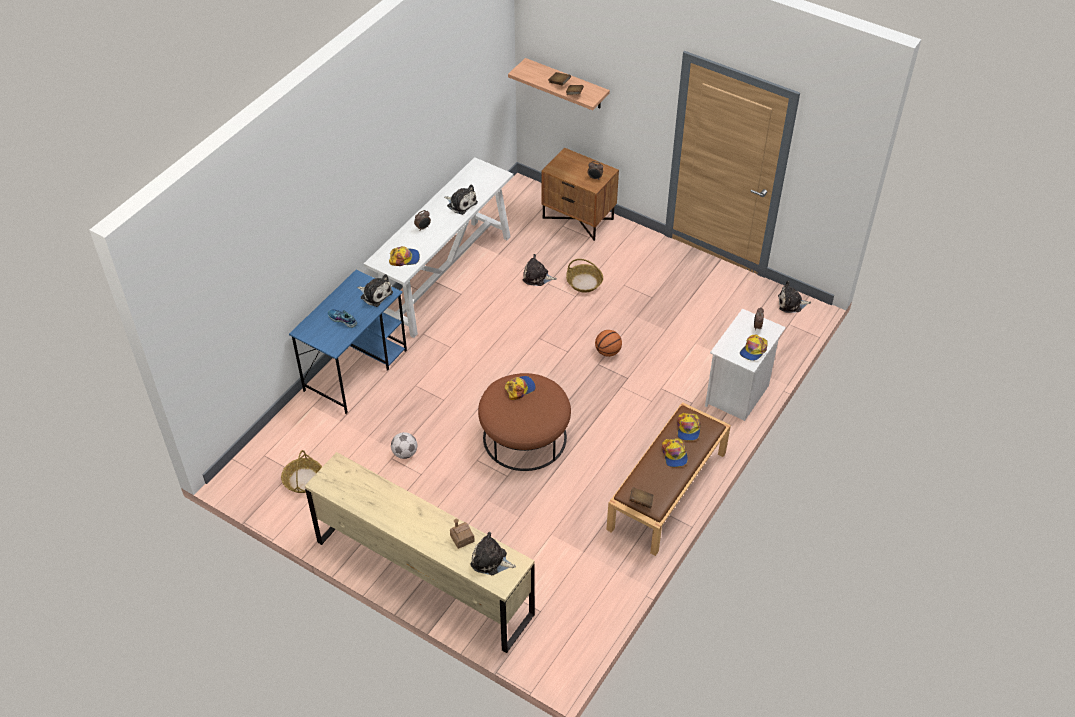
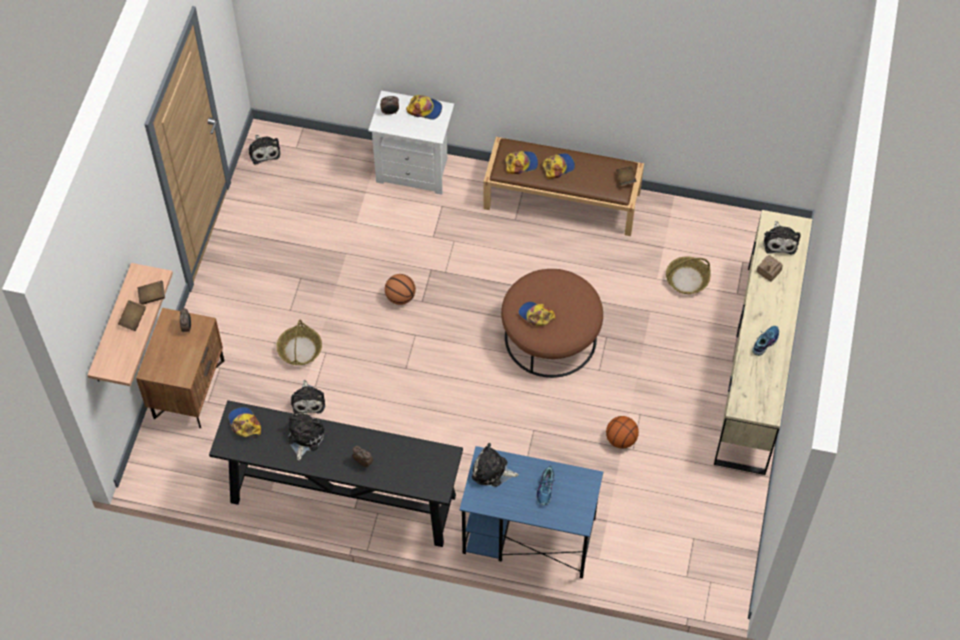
camera: 110 degrees left, 10 degrees up
basket [281,450,322,493] -> basket moved to [666,256,711,294]
plush toy [357,274,393,307] -> plush toy turned 90 degrees counterclockwise [472,443,519,487]
white console table [364,157,513,338] -> black console table [209,400,463,547]
cap [389,246,420,266] -> cap moved to [228,407,261,437]
football [391,432,417,459] -> basketball [606,416,639,449]
none -> shoe [752,326,779,356]

